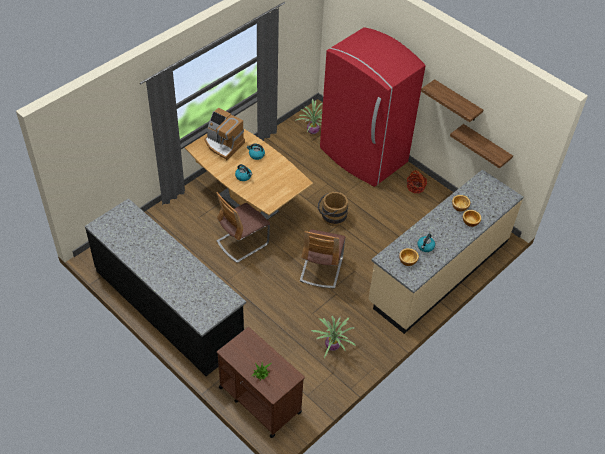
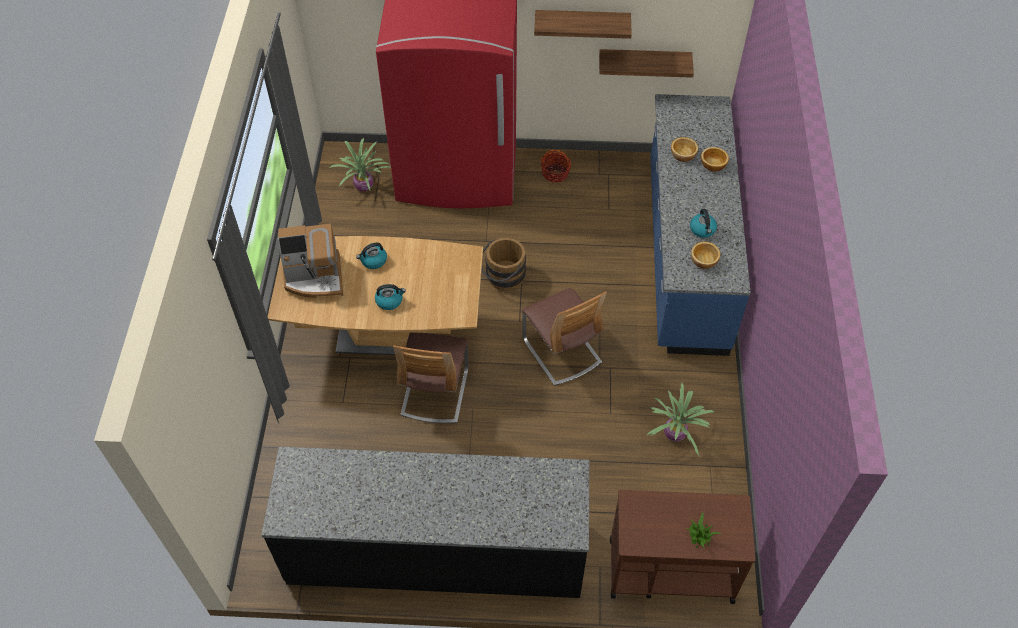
camera: 40 degrees left, 5 degrees up
beige counter [368,170,524,334] -> blue counter [650,94,751,356]

